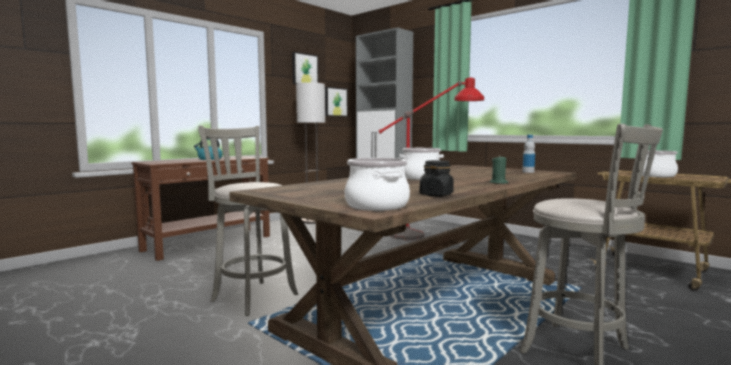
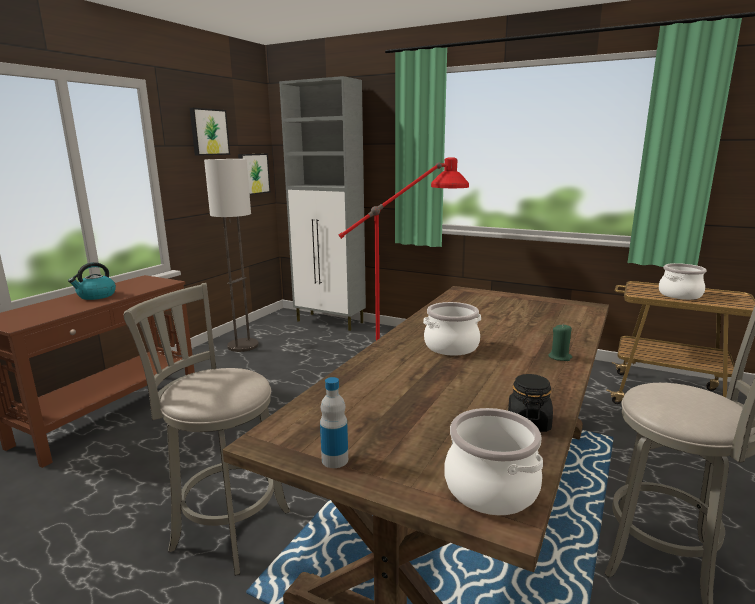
camera: 15 degrees left, 10 degrees up
bottle [522,135,535,173] -> bottle moved to [320,377,348,468]

